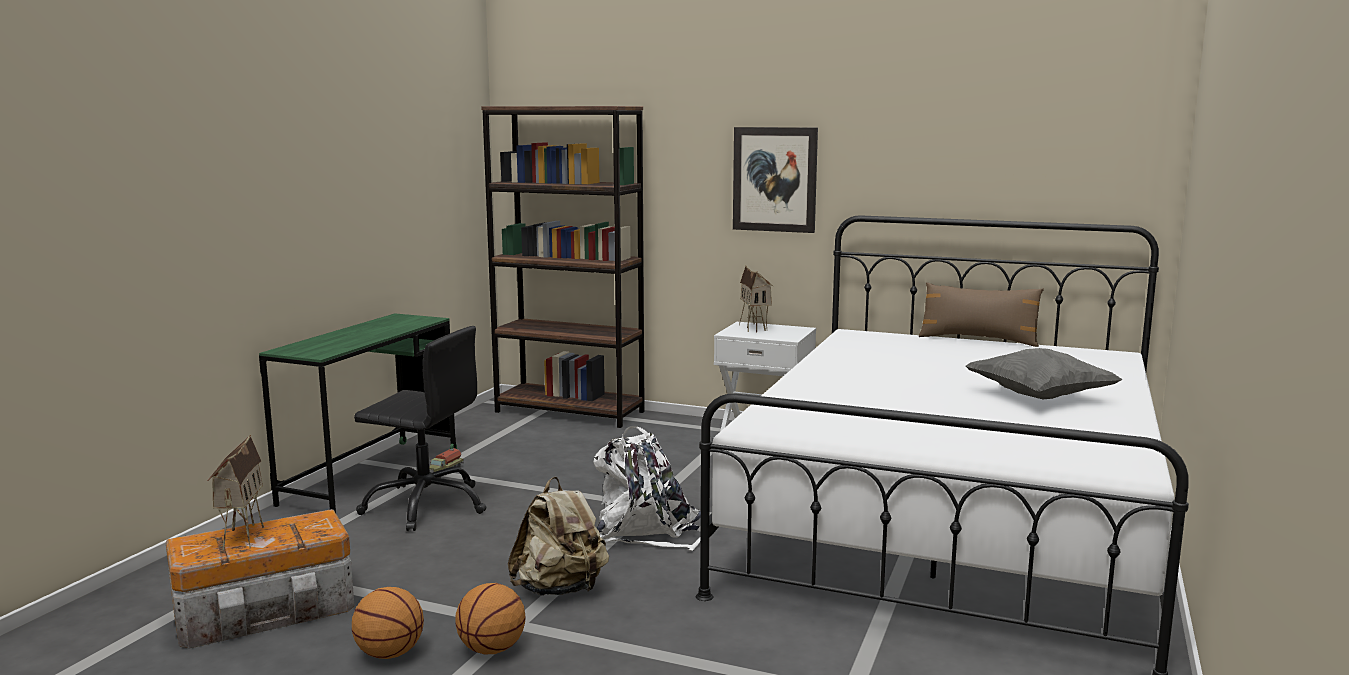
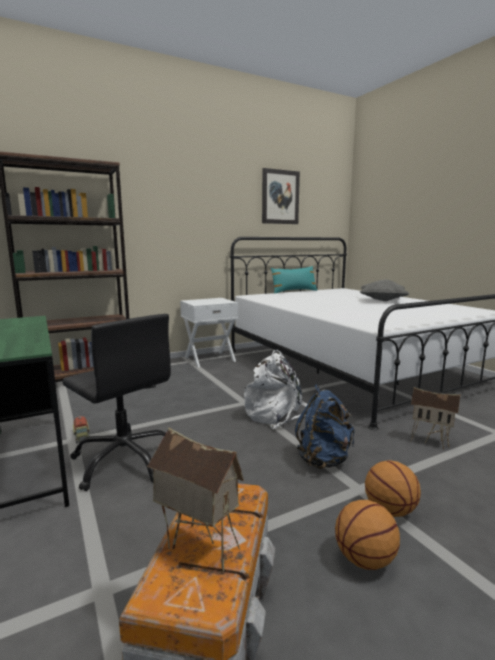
camera: 50 degrees left, 0 degrees up
black office chair [354,326,486,531] -> black office chair turned 75 degrees clockwise [62,314,171,491]
beige backpack [508,477,609,596] -> blue backpack [295,384,354,469]
picture [733,127,818,233] -> picture moved to [262,168,300,224]
toy house [739,265,773,333] -> toy house moved to [410,387,461,449]
brown pillow [918,282,1044,347] -> turquoise pillow [271,266,317,294]

